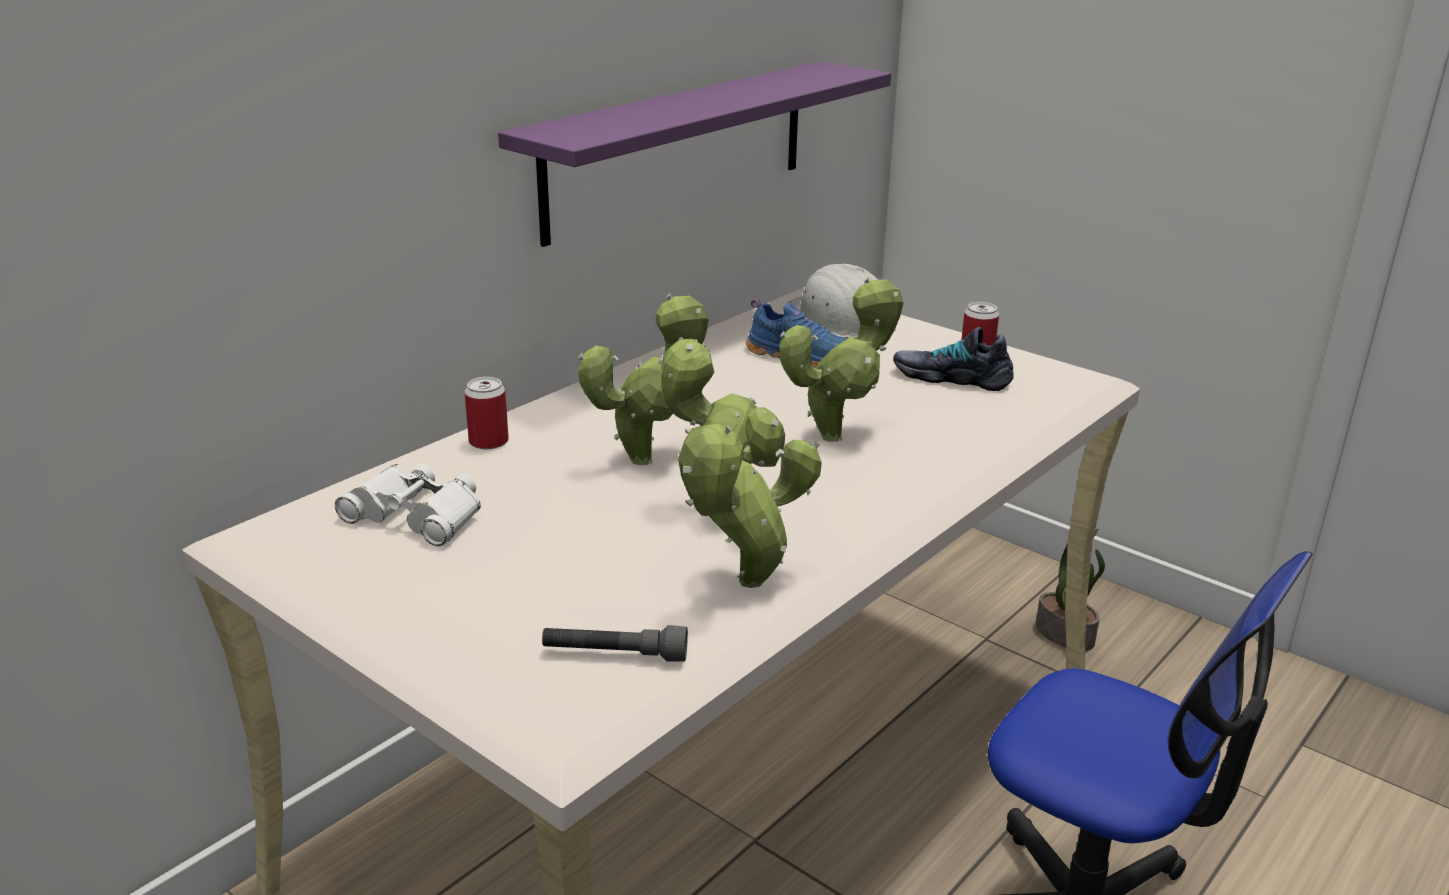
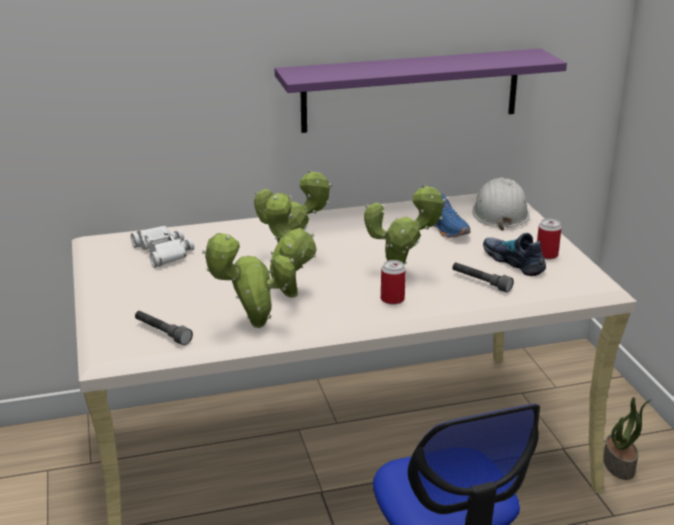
camera: 35 degrees right, 0 degrees up
can [465,377,509,450] -> can moved to [381,260,406,305]
none -> grey flashlight [452,262,514,293]

